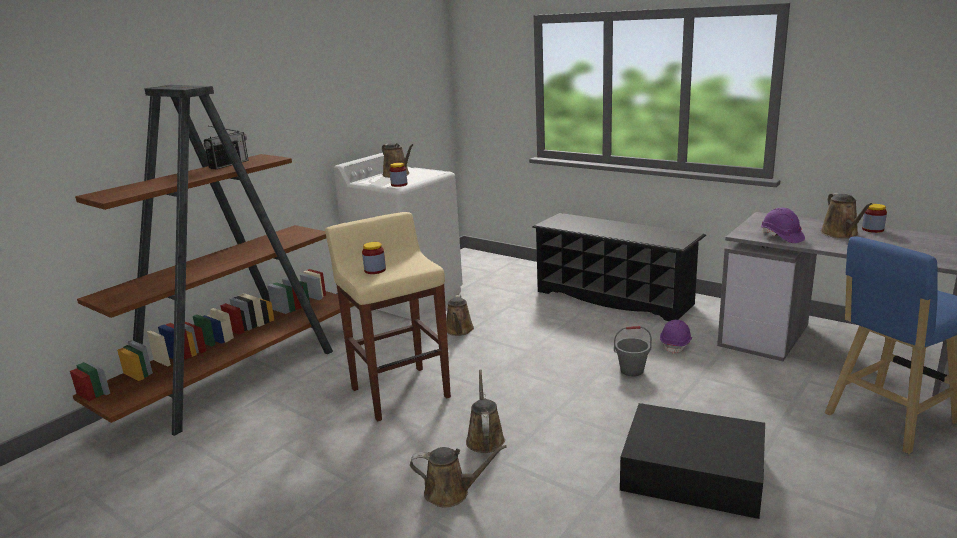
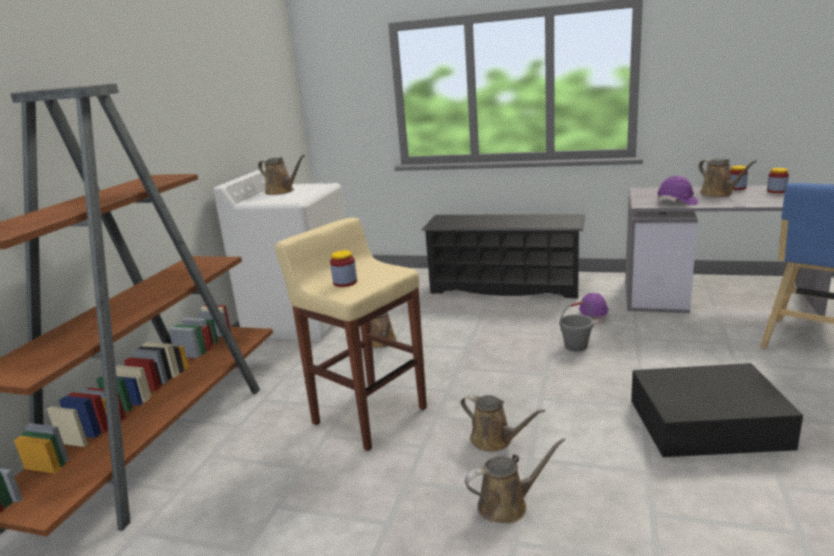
camera: 20 degrees left, 0 degrees up
radio [203,126,249,169] -> none
jar [389,163,407,187] -> jar moved to [767,168,789,193]
brown watering can [466,370,505,453] -> brown watering can turned 150 degrees clockwise [461,394,545,452]

